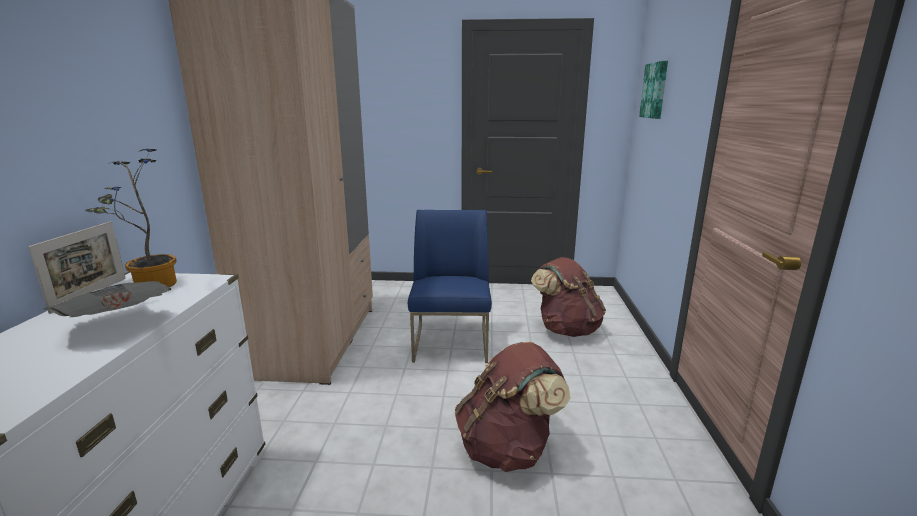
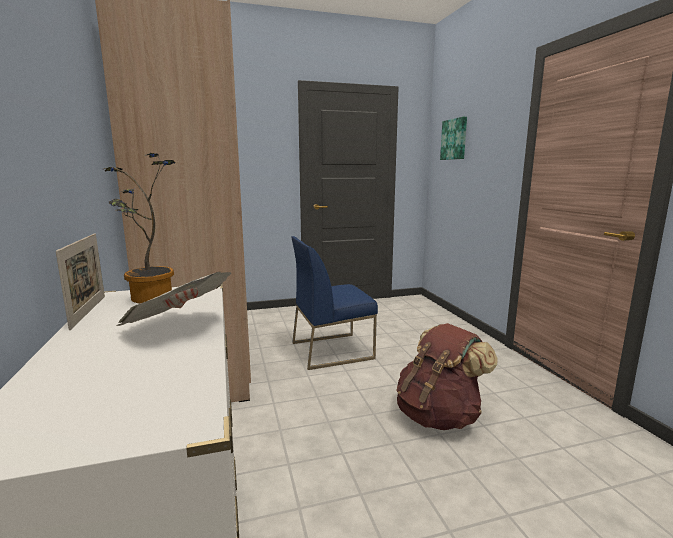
camera: 20 degrees left, 5 degrees down
blue chair [408,210,492,363] -> blue chair turned 90 degrees counterclockwise [291,236,378,370]
brown backpack [531,257,606,337] -> none

